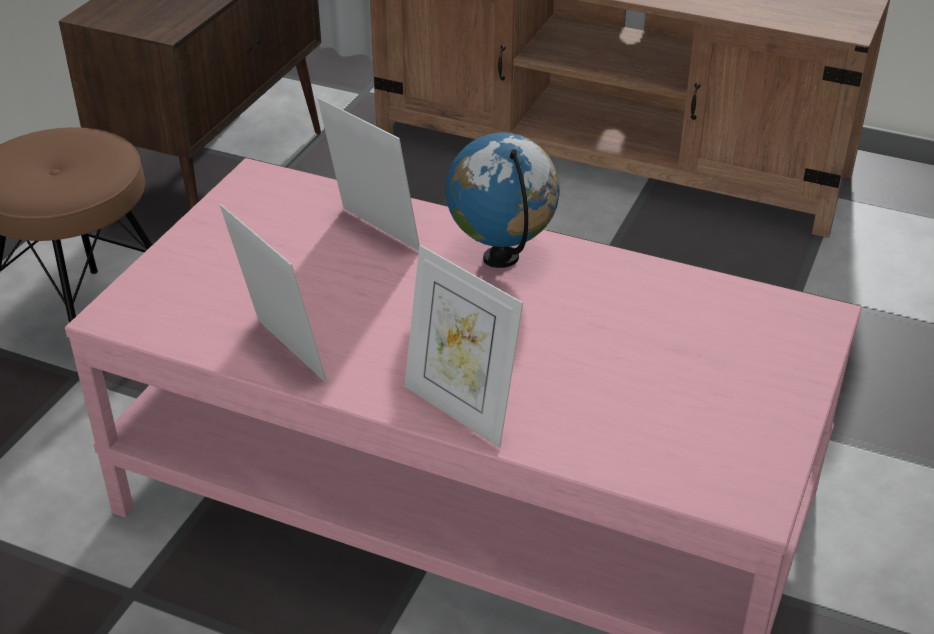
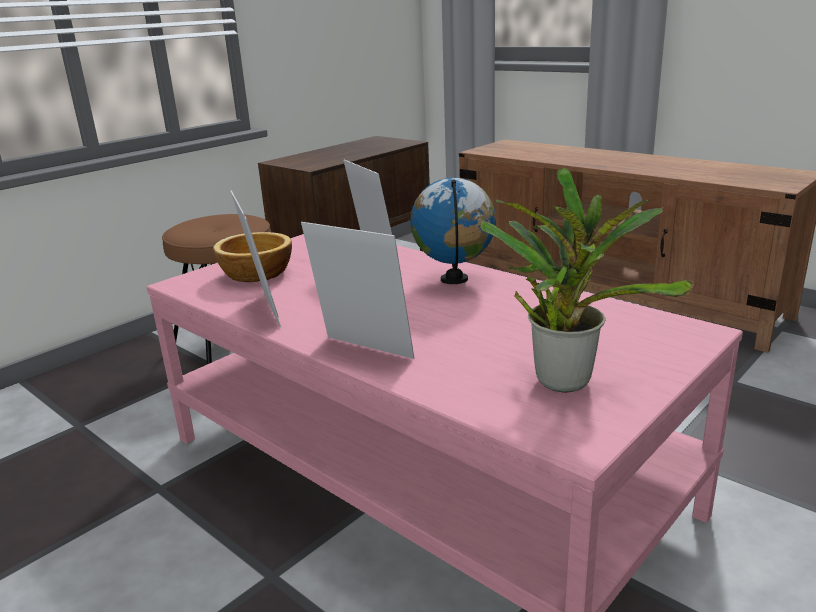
camera: 20 degrees right, 15 degrees down
picture frame [404,245,523,448] -> picture frame turned 150 degrees clockwise [301,222,414,359]
none -> bowl [213,232,292,282]
none -> potted plant [480,168,694,393]

